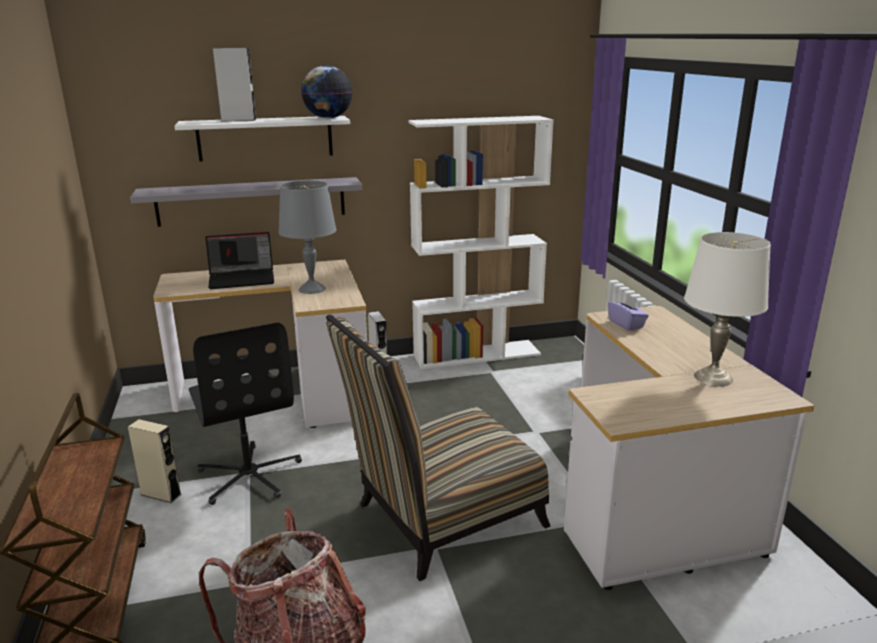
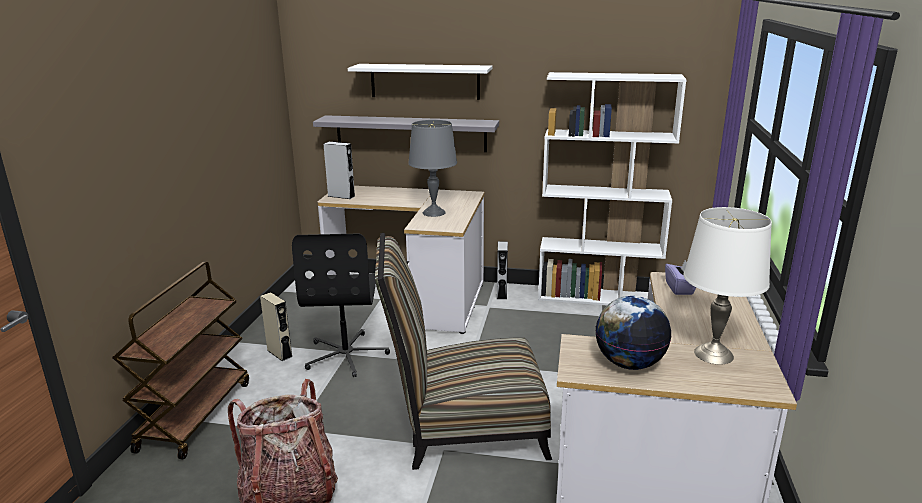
camera: 25 degrees right, 0 degrees up
laptop [205,232,274,289] -> none
grey speaker [213,48,256,121] -> grey speaker moved to [324,142,355,199]
globe [301,65,353,118] -> globe moved to [595,296,672,370]

